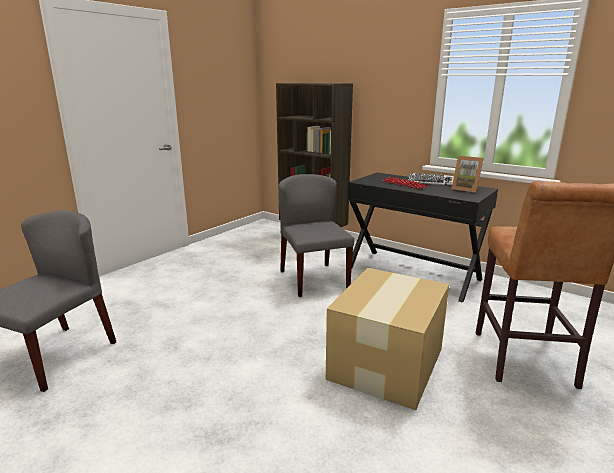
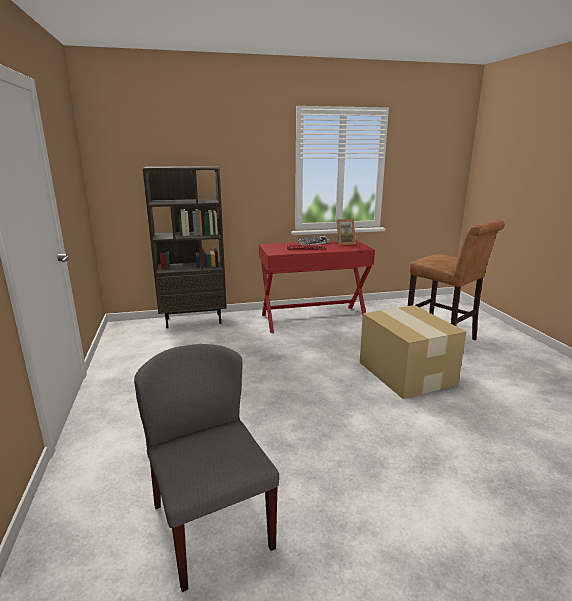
camera: 50 degrees left, 0 degrees up
grey chair [278,174,354,297] -> none
black desk [347,172,498,302] -> red desk [259,240,375,333]

